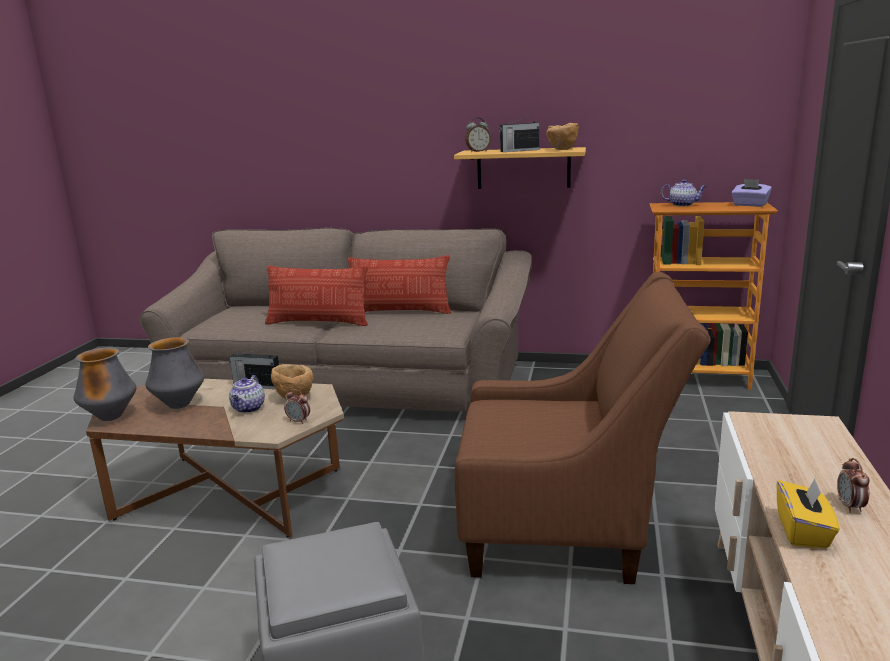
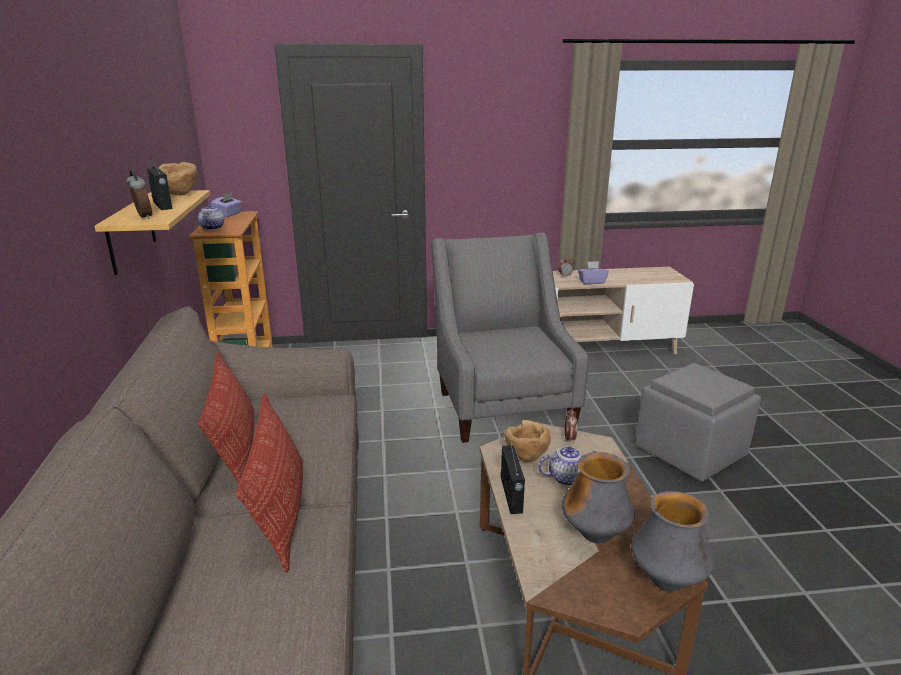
camera: 110 degrees left, 5 degrees up
brown armchair [455,272,711,584] -> grey armchair [431,233,589,443]
yellow tissue box [777,479,840,548] -> purple tissue box [578,261,609,284]

